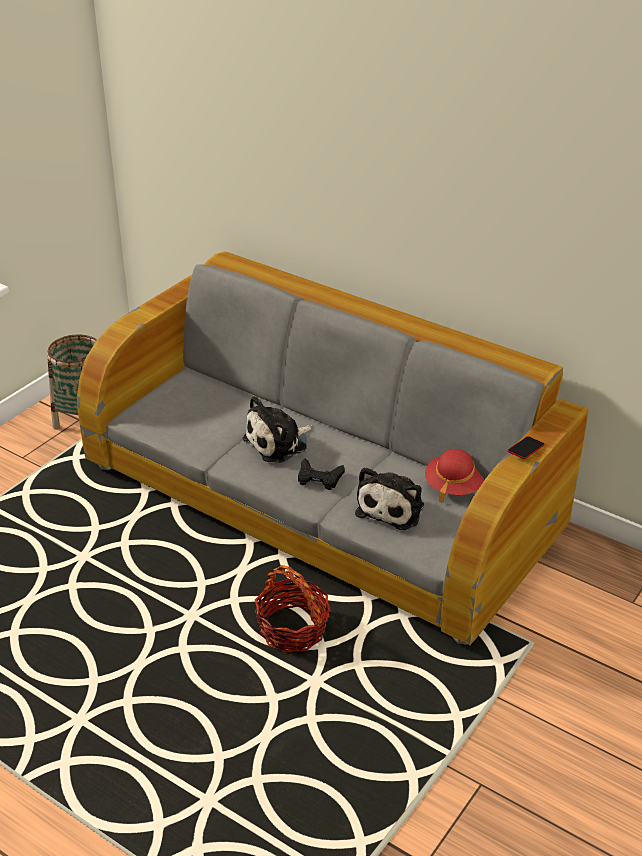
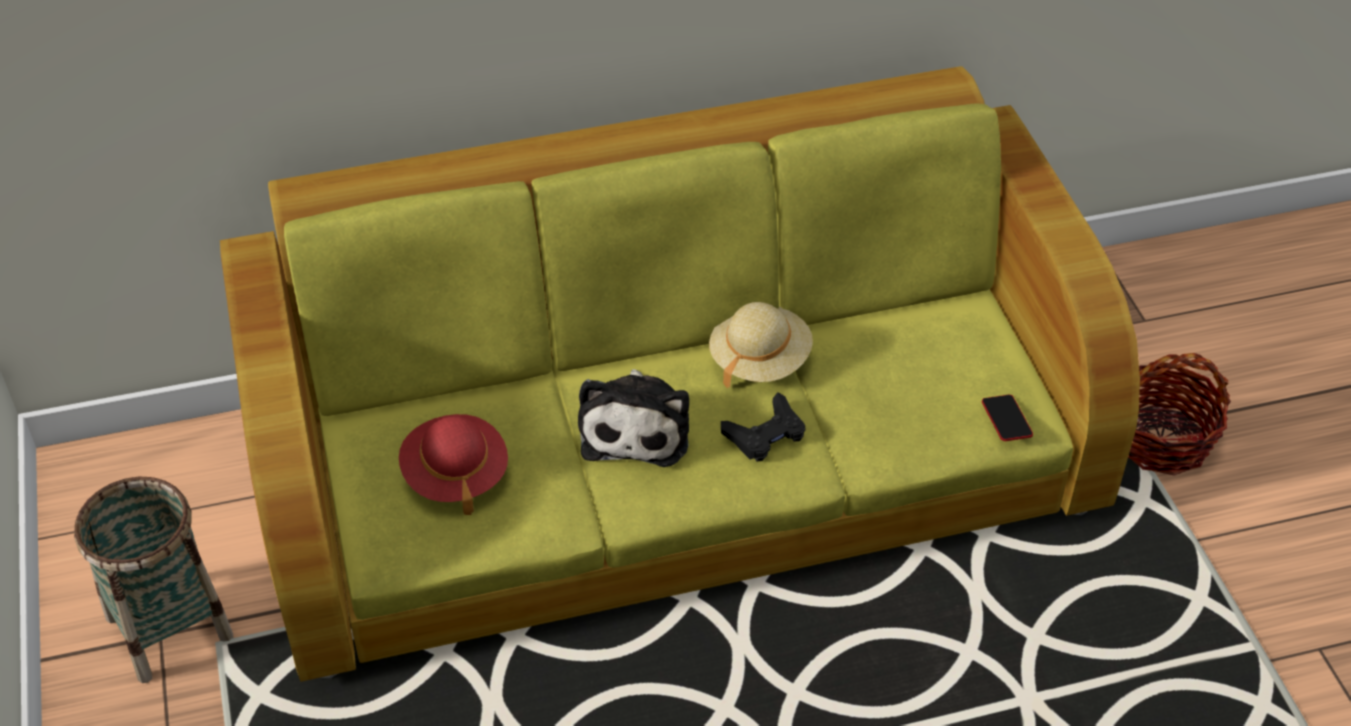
camera: 50 degrees left, 10 degrees up
grey sofa [77,251,589,645] -> green sofa [220,66,1140,682]
basket [255,565,331,653] -> basket moved to [1128,353,1231,476]
plush toy [355,467,424,530] -> none
red hat [425,449,485,503] -> red hat moved to [399,414,508,515]
phone [508,436,544,459] -> phone moved to [982,395,1033,441]
none -> beige hat [709,302,813,389]

